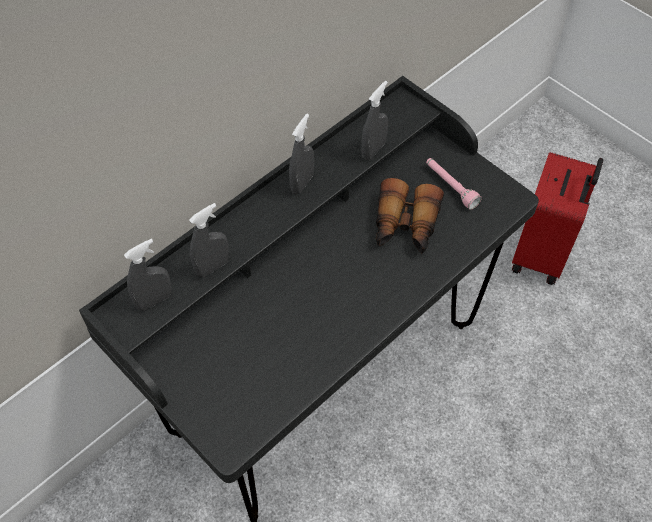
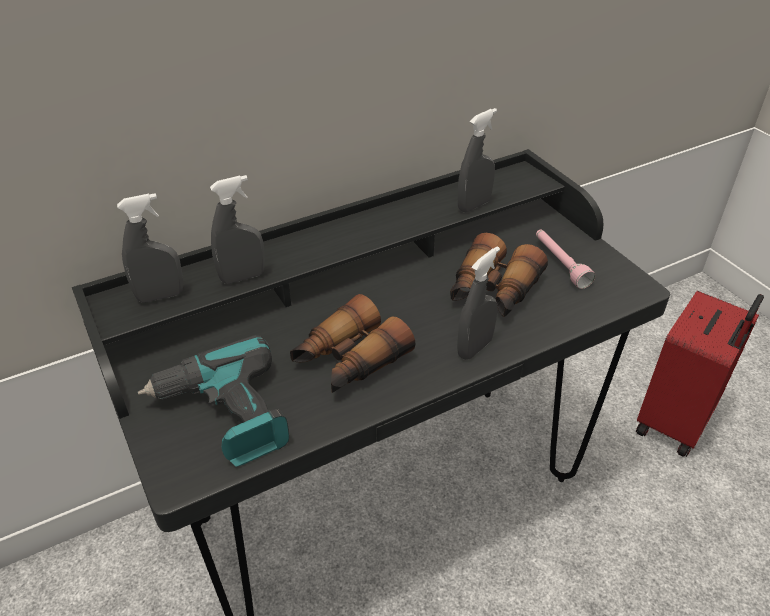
camera: 15 degrees right, 15 degrees down
grey spray bottle [289,114,314,194] -> grey spray bottle moved to [457,246,500,360]
none -> power drill [138,335,289,467]
none -> binoculars [290,294,415,393]

